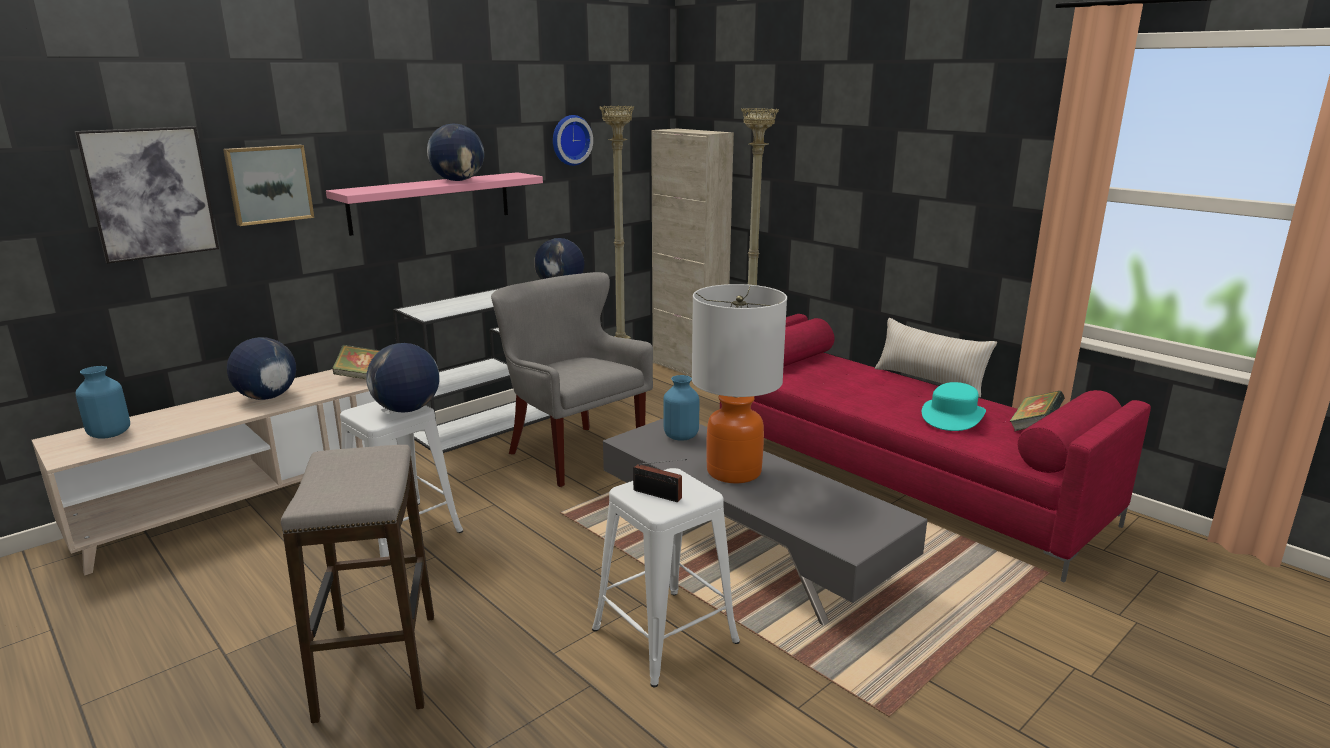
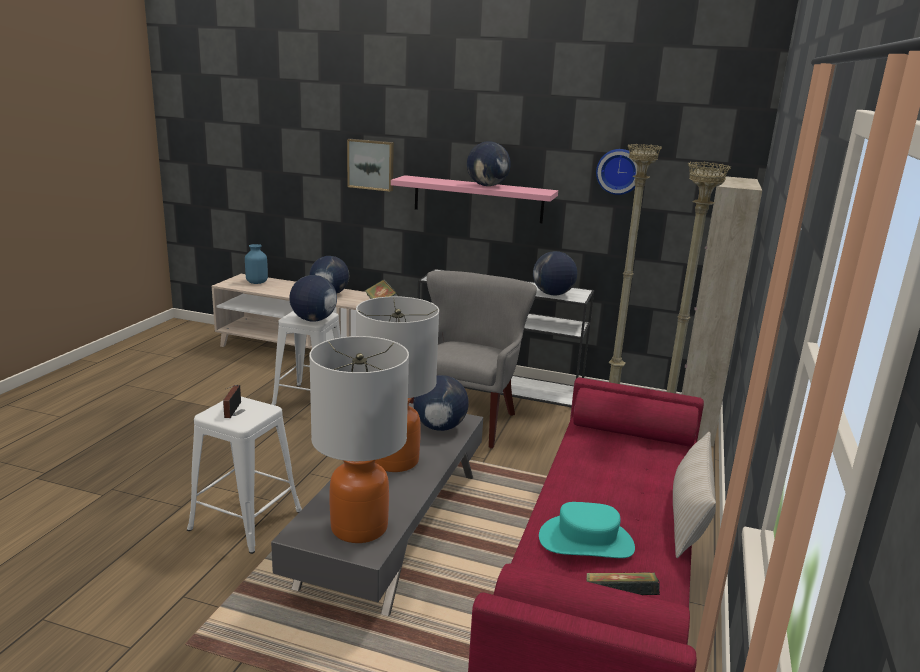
camera: 60 degrees right, 0 degrees up
picture [75,126,219,263] -> none
stool [281,445,434,723] -> none
blue vase [663,375,699,441] -> globe [413,375,469,431]
none -> table lamp [309,336,409,543]

